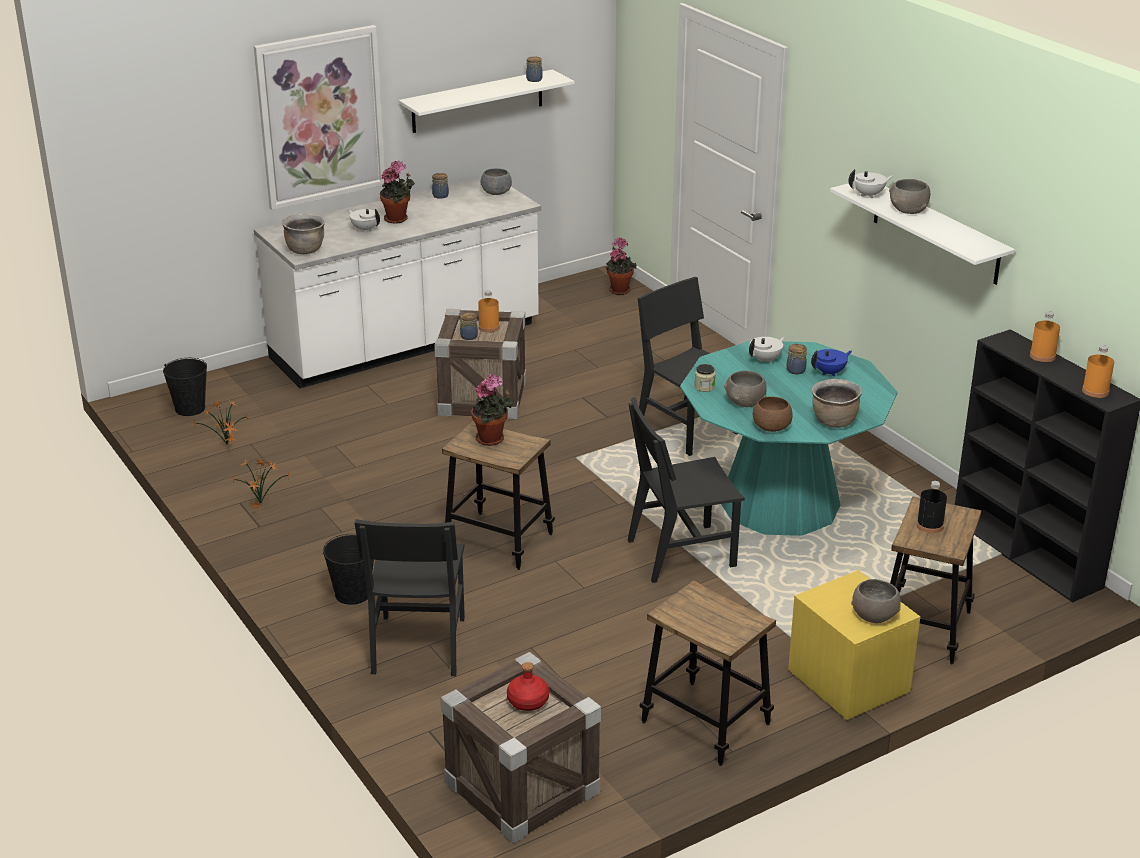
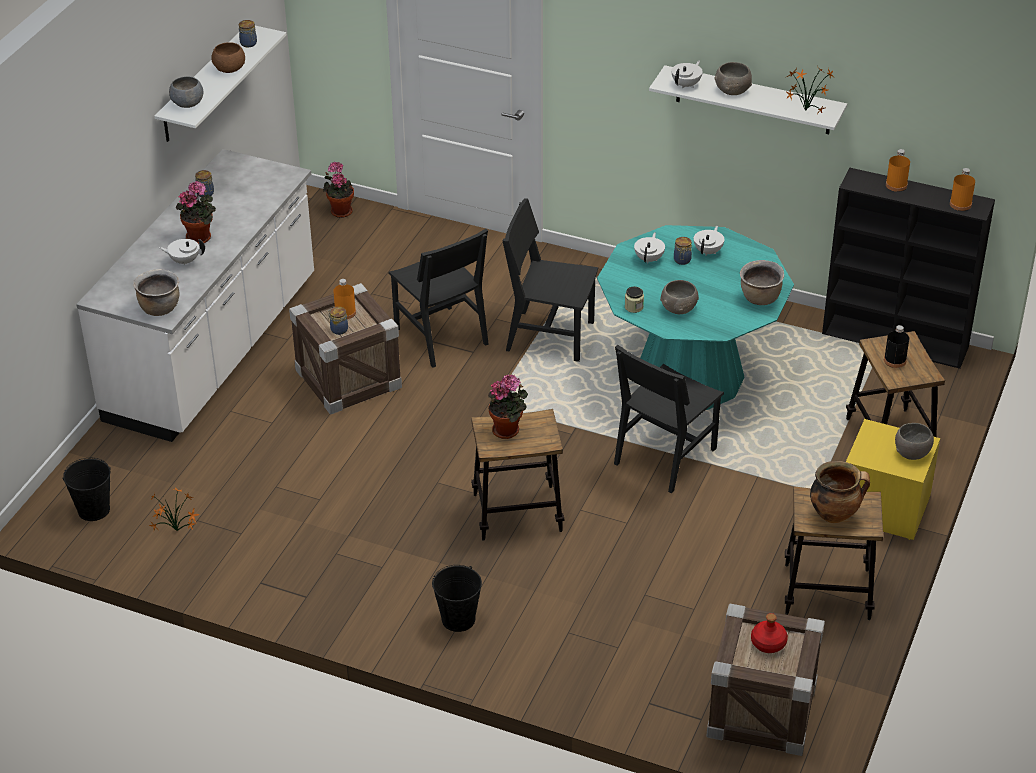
camera: 35 degrees left, 10 degrees up
potted plant [232,458,291,509] -> potted plant moved to [785,65,834,114]
picture [254,25,385,210] -> none
black chair [355,519,465,676] -> black chair moved to [388,229,489,368]
grey bowl [481,168,512,195] -> grey bowl moved to [169,76,204,108]
brown bowl [753,397,793,432] -> brown bowl moved to [211,42,245,73]
blue teapot [811,349,852,377] -> white teapot [694,226,724,256]
none -> cooking pot [810,461,870,523]

